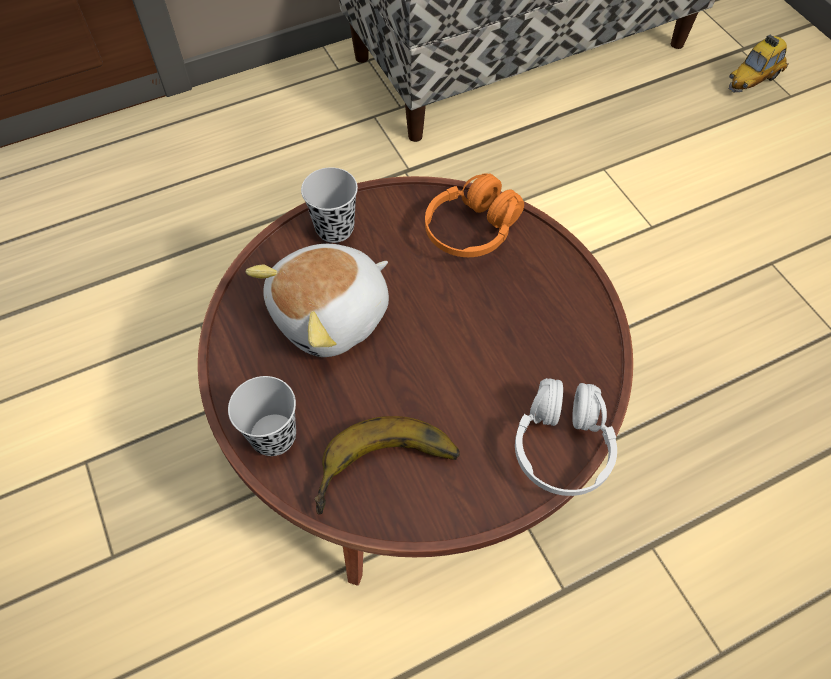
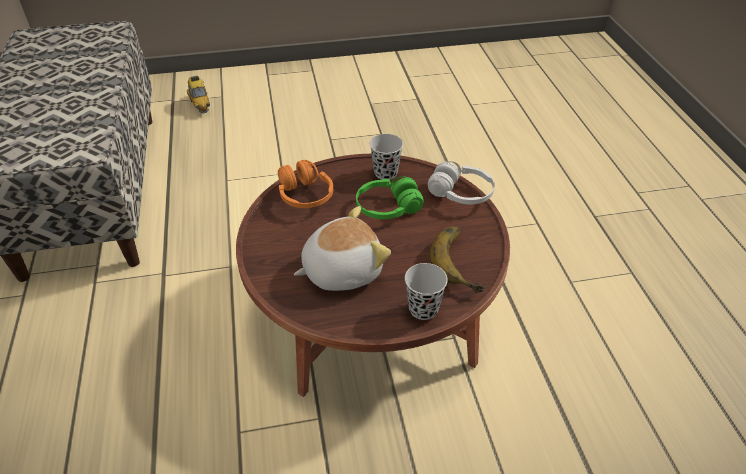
camera: 75 degrees left, 15 degrees down
plush toy [245,244,389,357] -> plush toy turned 90 degrees counterclockwise [294,206,391,291]
black cup [301,167,358,243] -> black cup moved to [370,134,403,180]
none -> green headphones [356,176,423,219]

